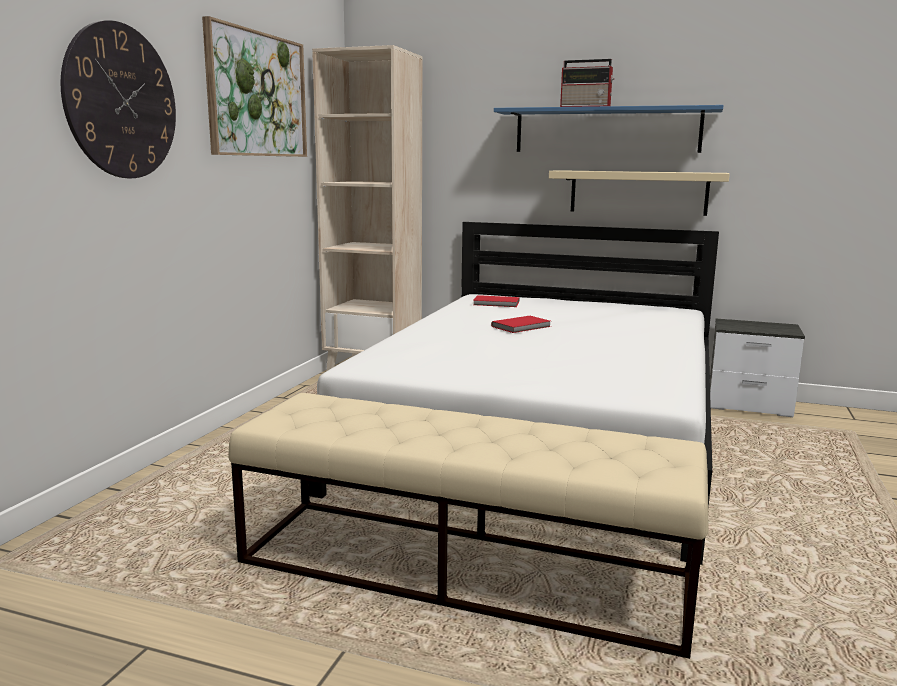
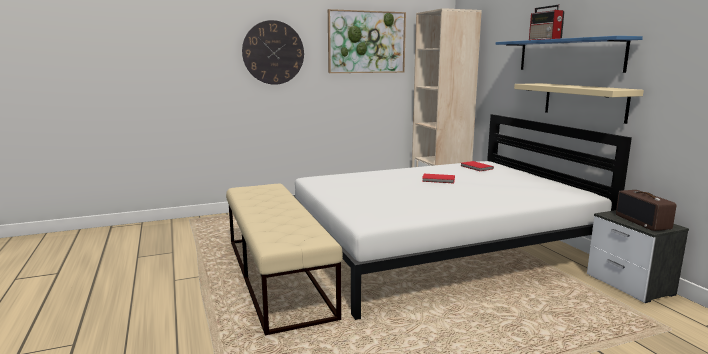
camera: 50 degrees right, 0 degrees up
none -> radio [616,190,677,231]

